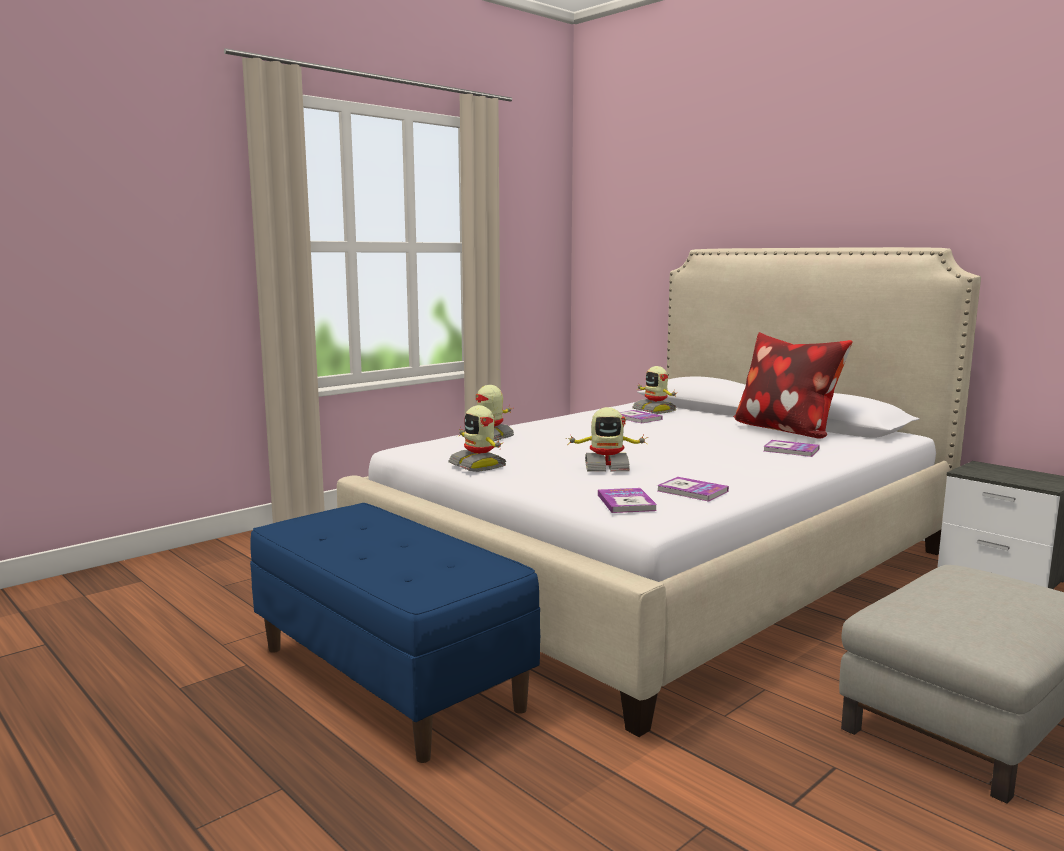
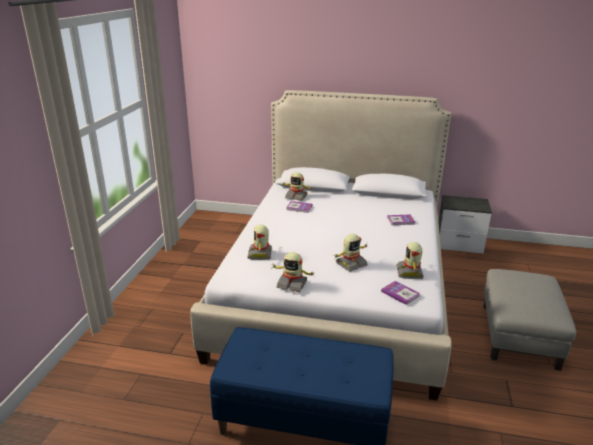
camera: 35 degrees left, 15 degrees up
book [657,477,729,502] -> toy robot [396,242,423,279]
pillow [733,332,853,439] -> none

